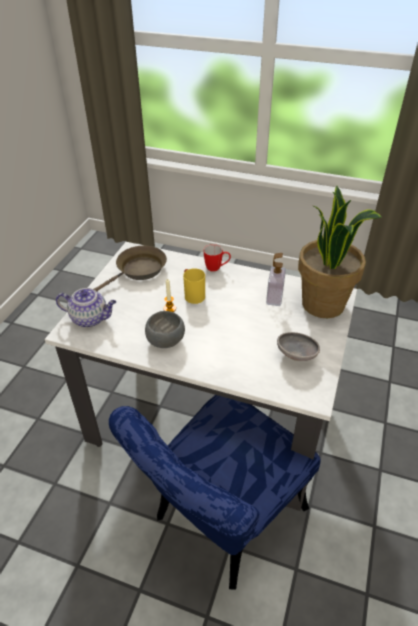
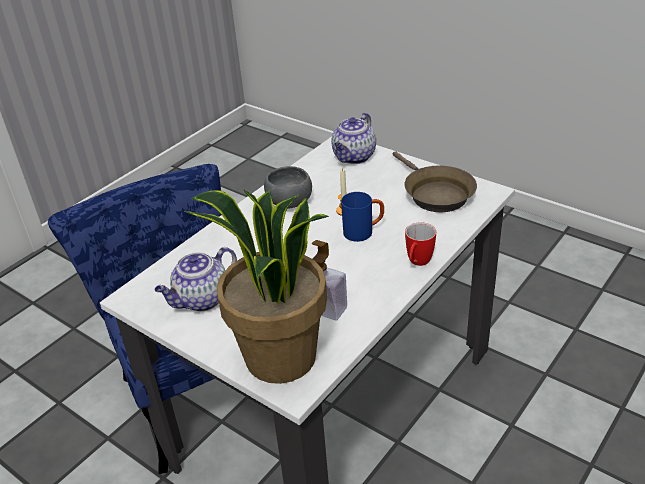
camera: 110 degrees right, 5 degrees down
yellow mug [183,269,205,304] -> blue mug [341,192,384,242]
grey bowl [277,332,320,361] -> teapot [154,247,237,311]

